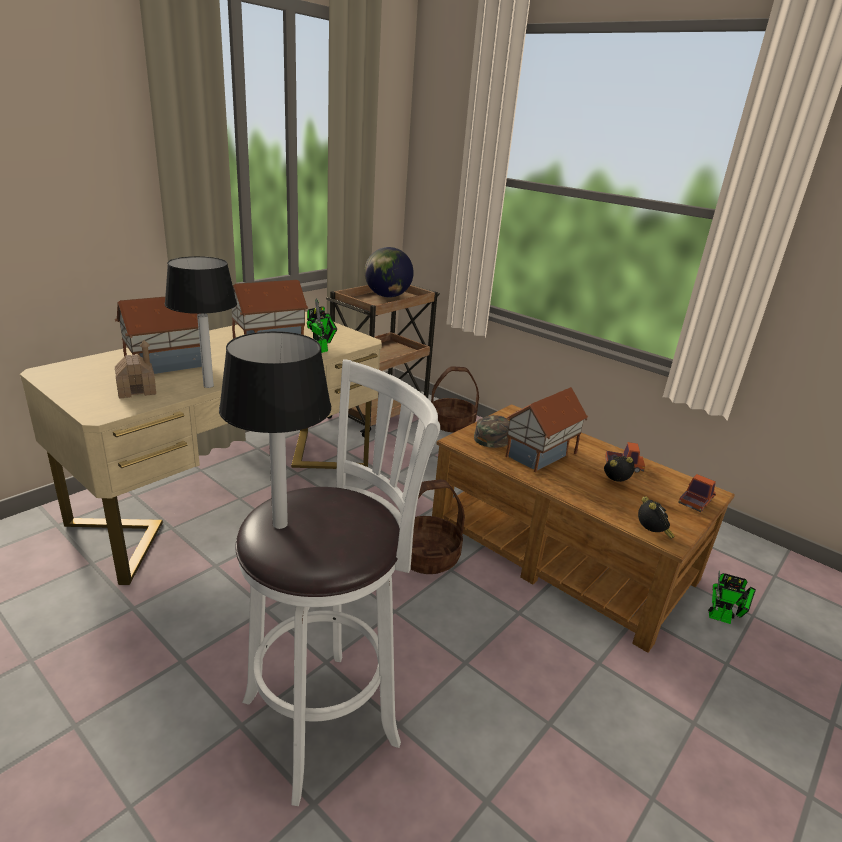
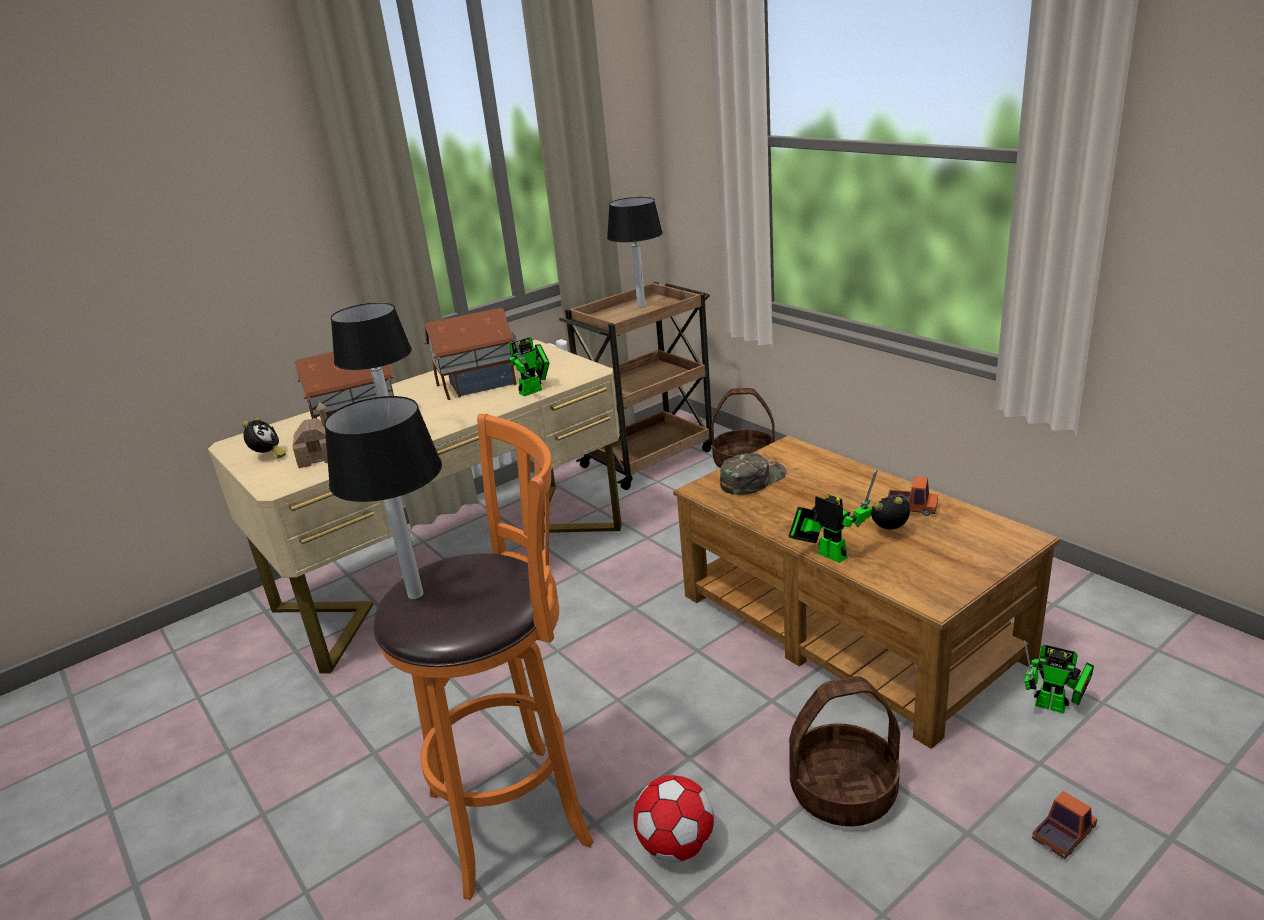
camera: 15 degrees right, 0 degrees up
white stool [235,359,440,806] -> orange stool [374,414,594,900]
globe [364,247,414,297] -> table lamp [607,197,663,308]
basket [411,479,465,574] -> basket moved to [789,676,900,826]
toy house [505,387,588,472] -> none
alarm clock [638,496,675,539] -> alarm clock moved to [242,418,286,458]
toy truck [678,474,716,512] -> toy truck moved to [1032,791,1097,859]
none -> football [633,775,714,862]
none -> toy robot [789,469,878,563]

